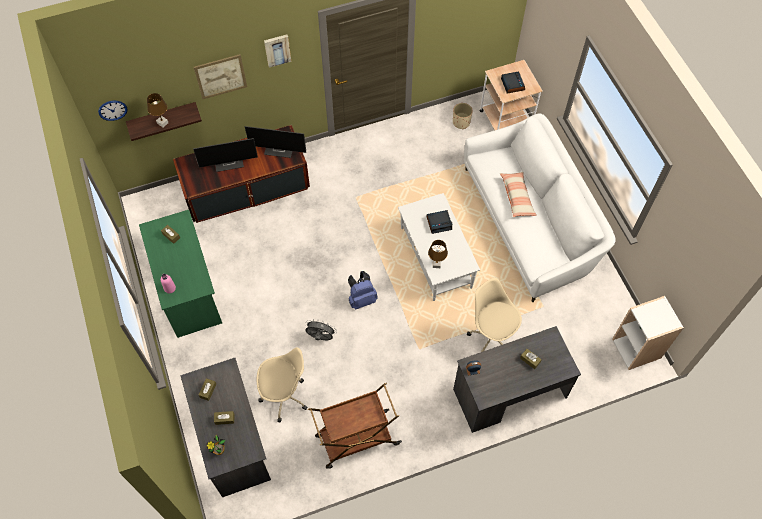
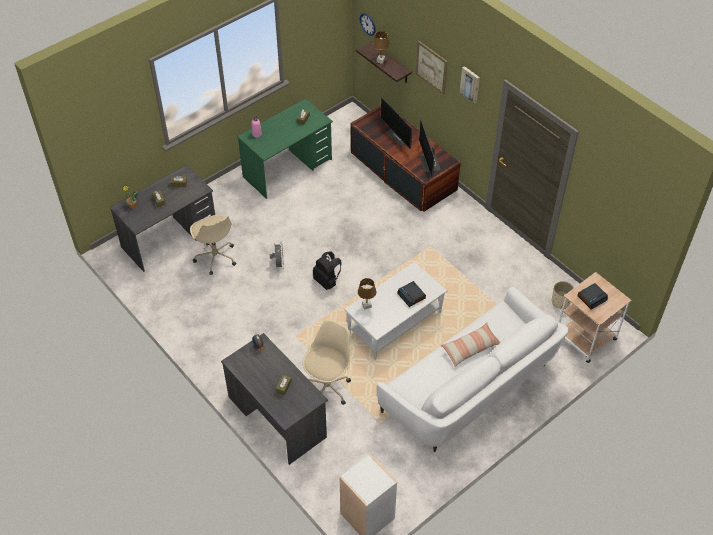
camera: 70 degrees right, 10 degrees down
brown cart [308,383,402,469] -> none
blue backpack [348,271,378,309] -> black backpack [313,251,342,290]

